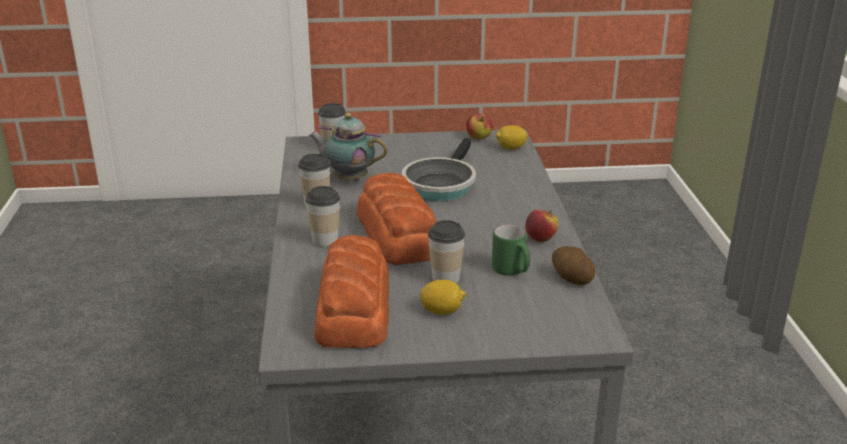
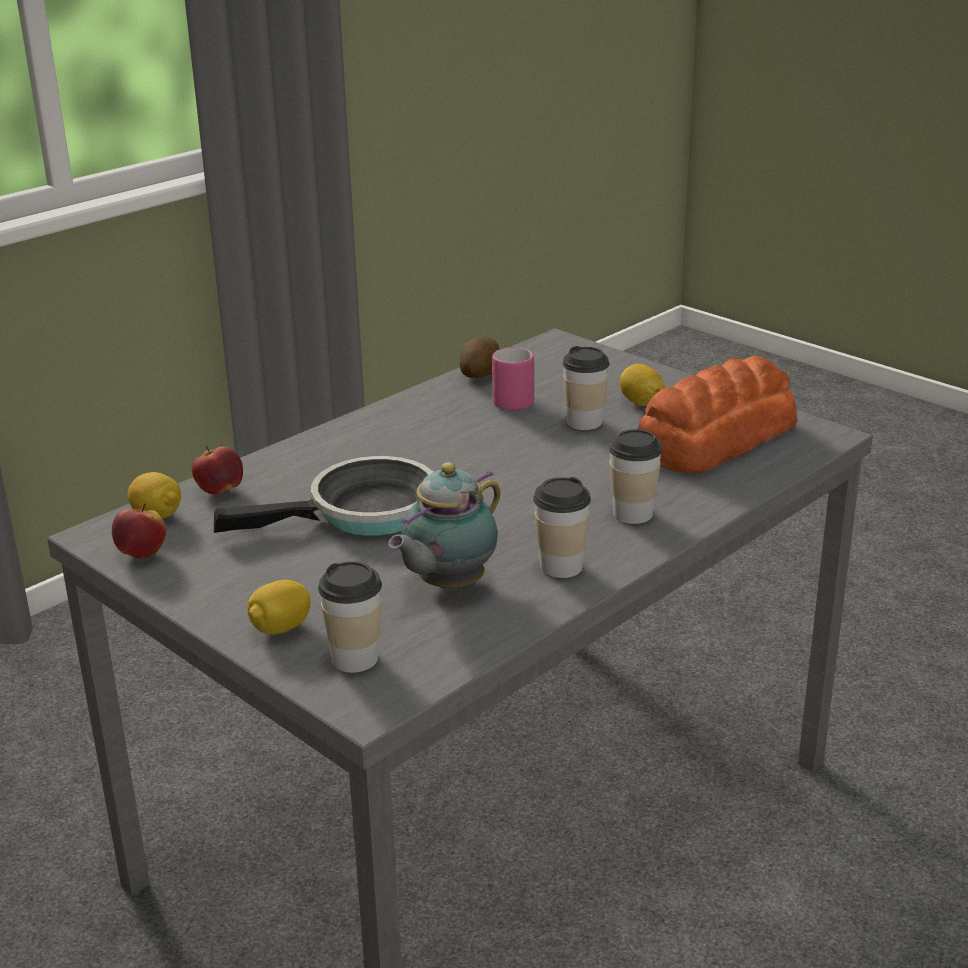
camera: 130 degrees left, 0 degrees up
teapot [309,113,388,181] -> teapot turned 60 degrees clockwise [388,462,500,589]
bread [356,173,437,265] -> none
green mug [492,224,530,276] -> pink mug [492,347,534,411]
apple [525,209,559,242] -> apple moved to [192,445,243,495]
none -> lemon [247,580,311,635]

